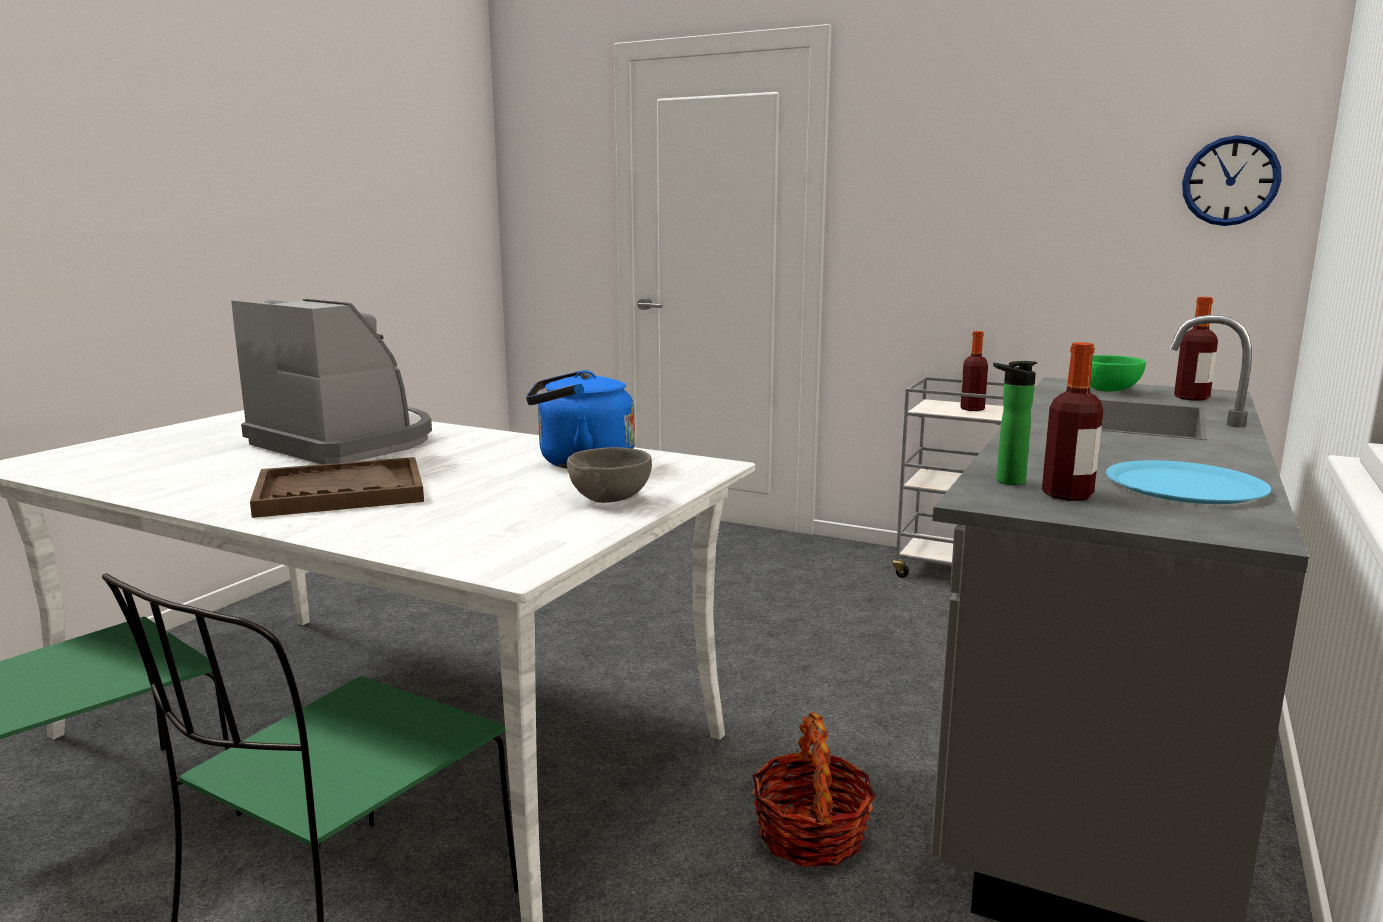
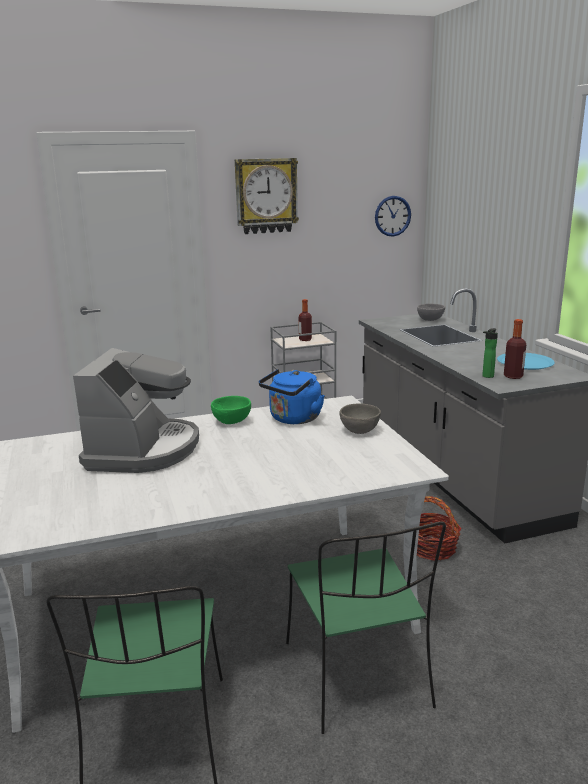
camera: 45 degrees left, 5 degrees up
coffee machine [231,299,432,464] -> coffee machine turned 105 degrees clockwise [73,348,199,473]
brown tray [250,457,424,518] -> none
green bowl [1090,355,1146,392] -> green bowl moved to [211,396,251,424]
bottle [1174,297,1218,401] -> grey bowl [417,303,445,321]
none -> wall clock [235,158,299,234]

